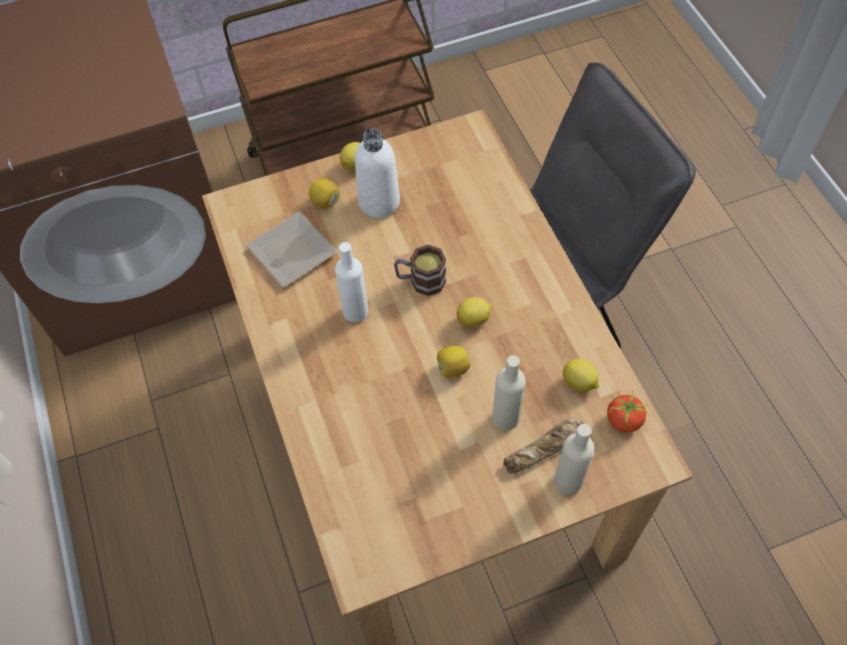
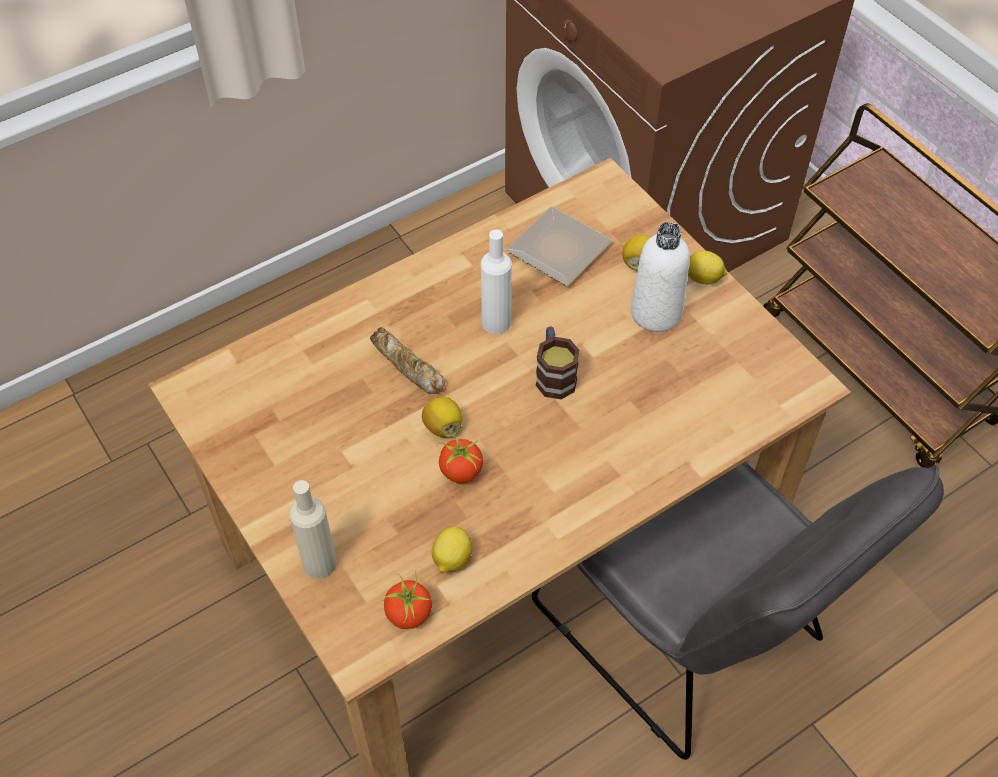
camera: 75 degrees right, 5 degrees down
lemon [457,297,492,327] -> none
beige bottle [492,355,526,430] -> none
bread [503,419,584,474] -> bread moved to [370,327,445,394]
none -> tomato [437,431,483,483]

